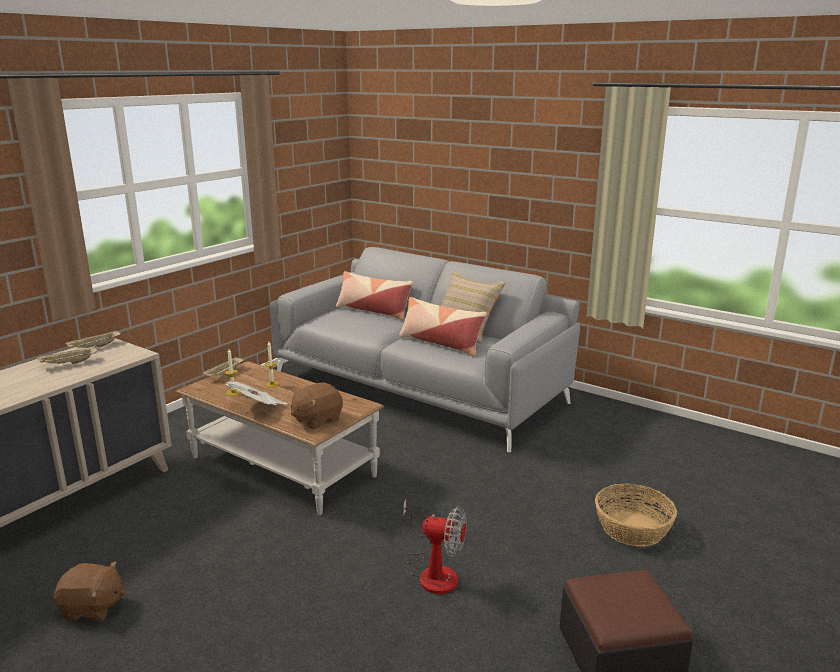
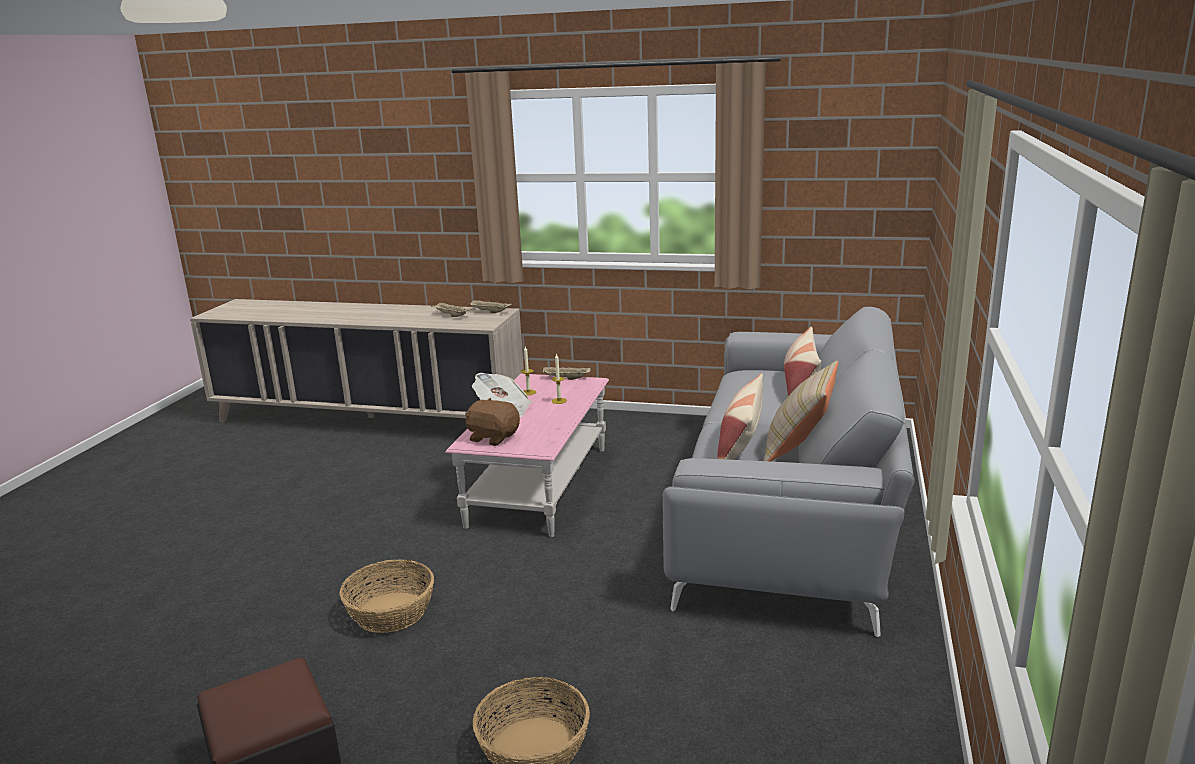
camera: 70 degrees right, 0 degrees up
brown plush toy [54,561,125,622] -> none
brown coffee table [176,361,384,515] -> pink coffee table [445,374,609,537]
fan [403,500,467,594] -> basket [339,559,434,633]

